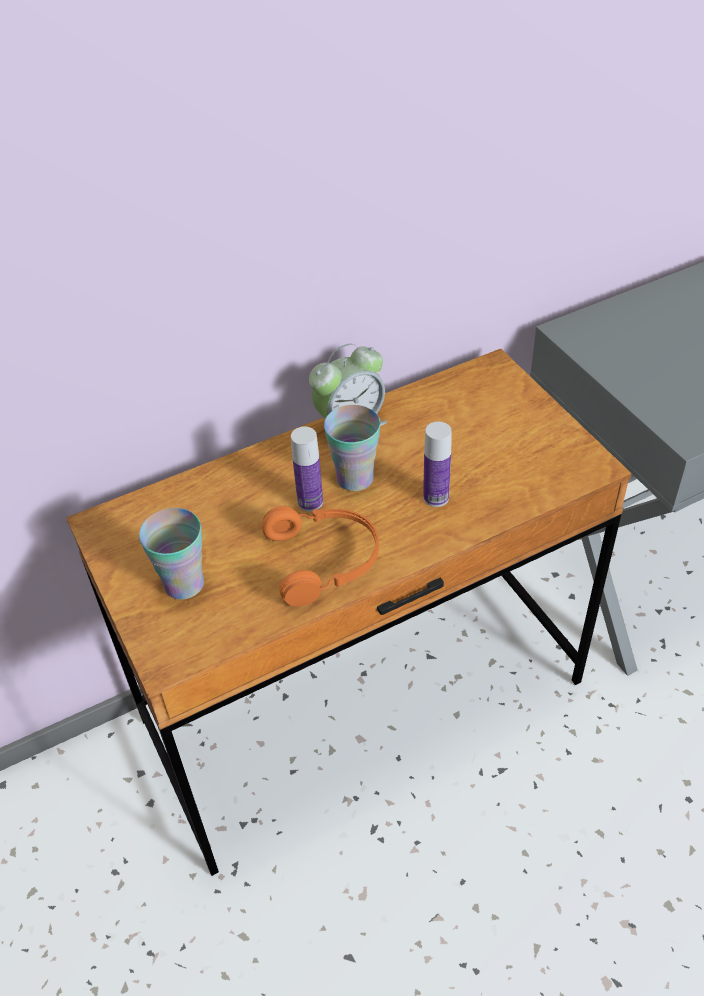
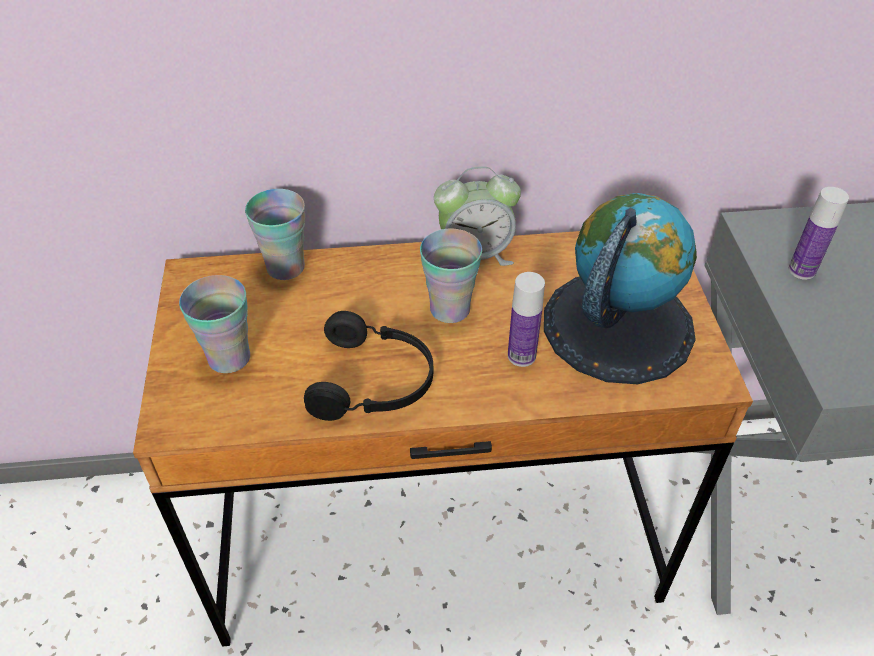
camera: 20 degrees right, 0 degrees up
orange headphones [262,506,379,607] -> black headphones [304,311,433,421]
bottle [291,427,323,512] -> bottle moved to [789,187,849,280]
none -> cup [245,189,305,280]
none -> globe [544,193,697,384]

